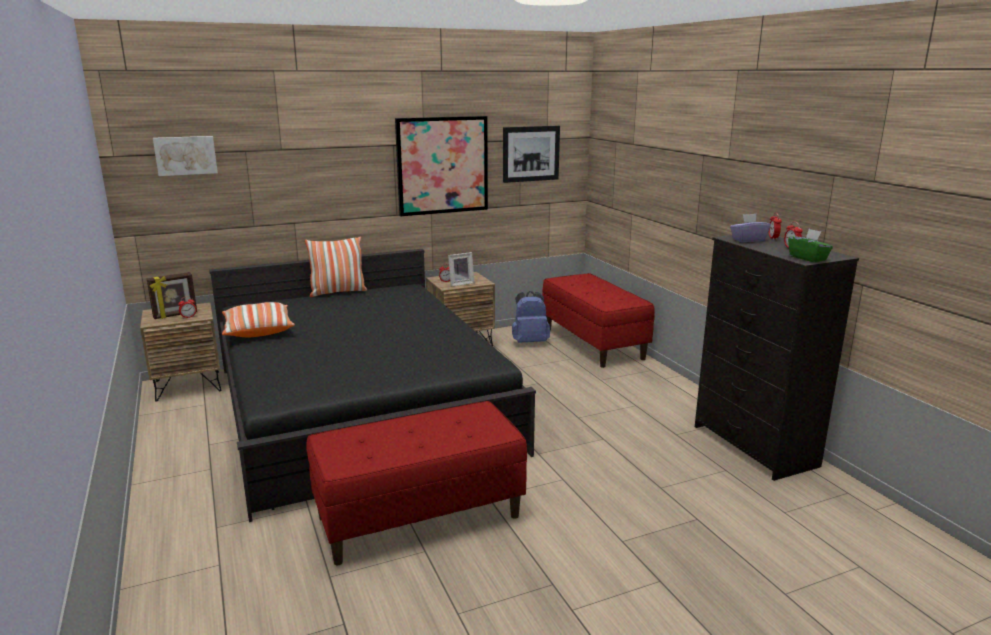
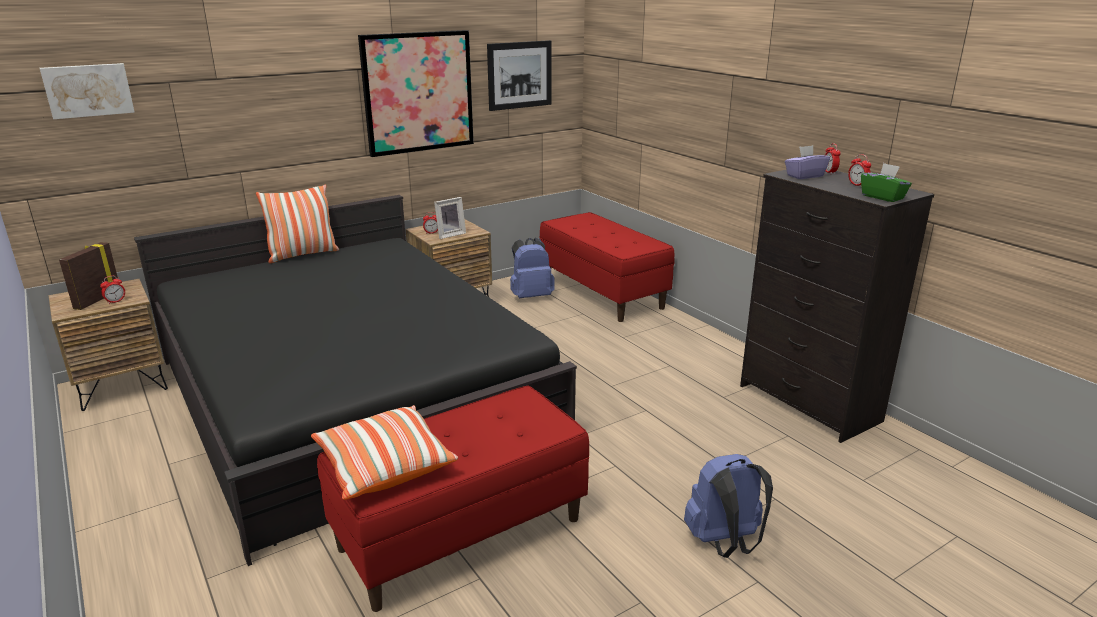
camera: 10 degrees left, 5 degrees up
picture frame [147,272,197,319] -> picture frame turned 150 degrees clockwise [59,242,118,310]
pillow [222,302,295,337] -> pillow moved to [311,405,458,500]
none -> blue backpack [684,454,773,558]

